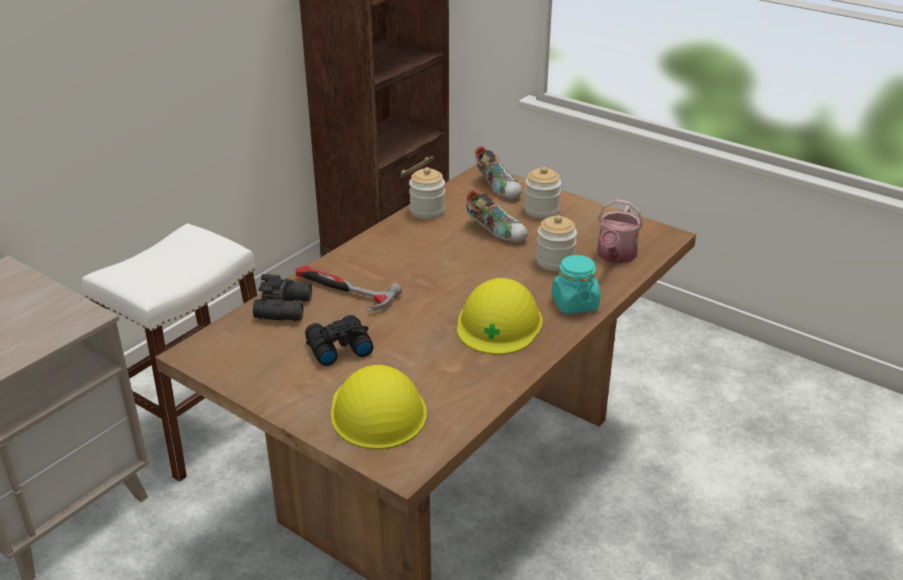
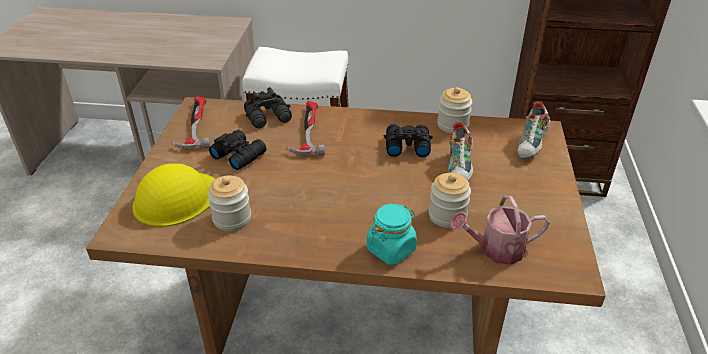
camera: 60 degrees right, 5 degrees up
yellow hard hat [457,278,543,355] -> none
jar [524,167,561,219] -> jar moved to [208,176,251,231]
none -> hammer [172,96,211,149]
none -> black binoculars [384,124,433,157]

